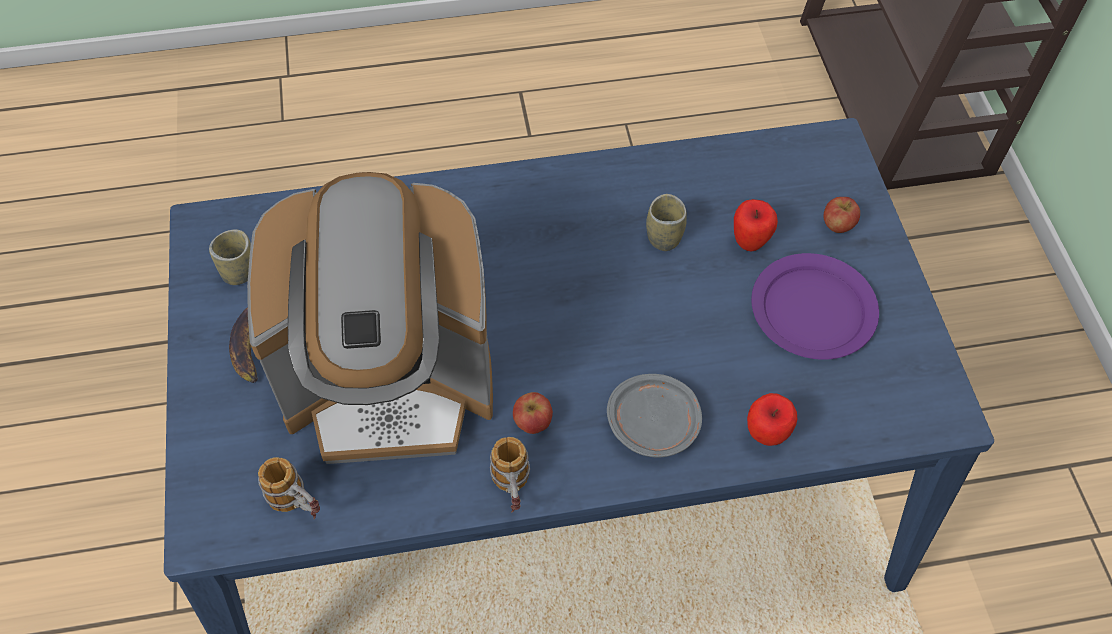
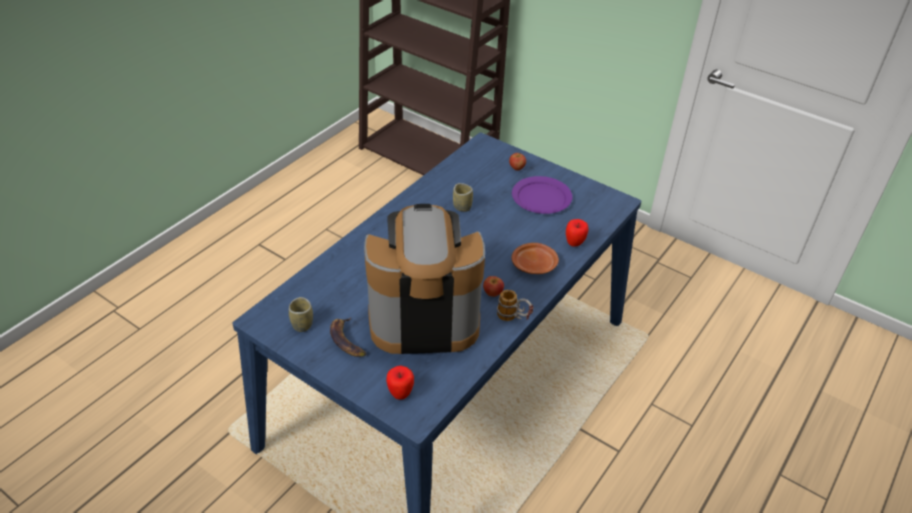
camera: 45 degrees left, 15 degrees down
coffee machine [247,172,493,464] -> coffee machine turned 135 degrees counterclockwise [364,204,485,354]
mug [258,457,320,519] -> none
grey plate [607,374,702,458] -> brown plate [511,243,559,274]
apple [734,199,778,252] -> apple moved to [386,366,414,400]

